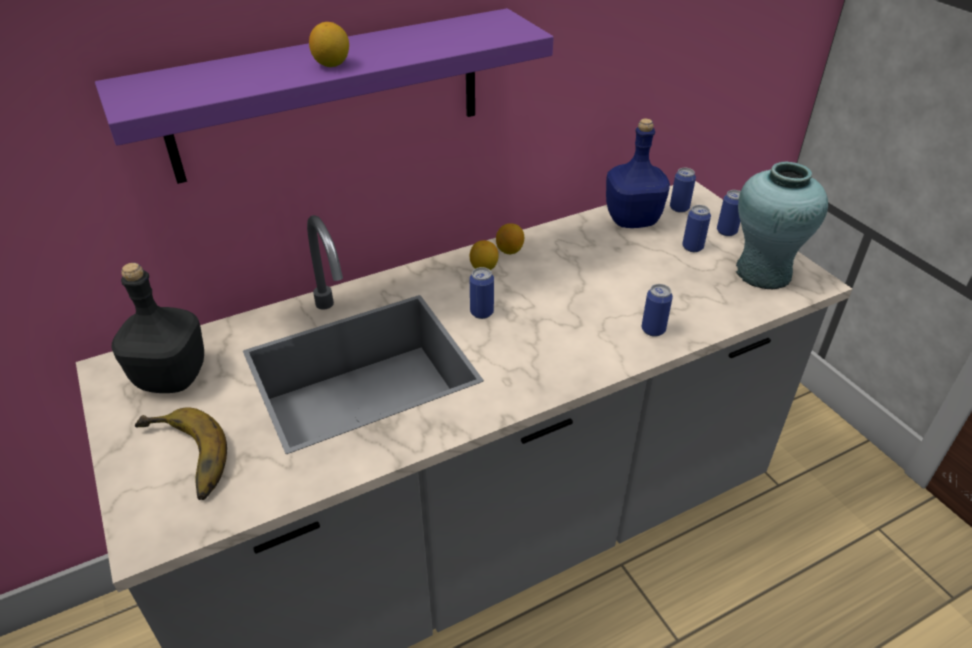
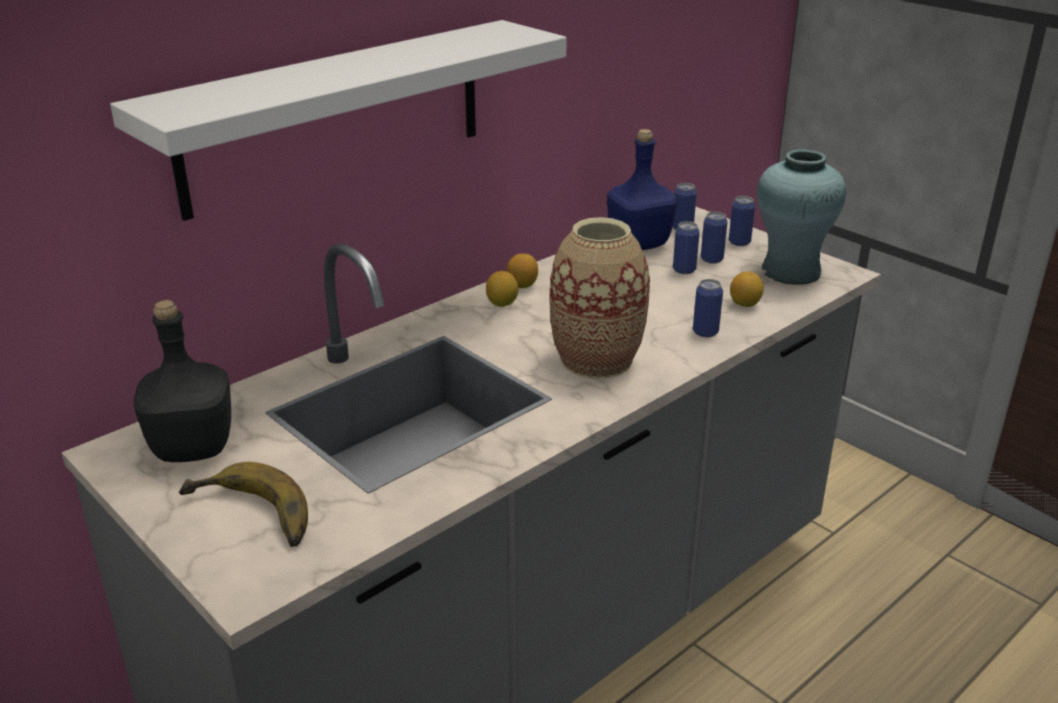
camera: 15 degrees left, 10 degrees down
purple shelf [95,8,554,184] -> white shelf [110,20,567,221]
lemon [309,22,349,67] -> lemon moved to [730,271,764,307]
can [470,267,494,319] -> can moved to [673,221,700,274]
none -> vase [549,217,650,379]

